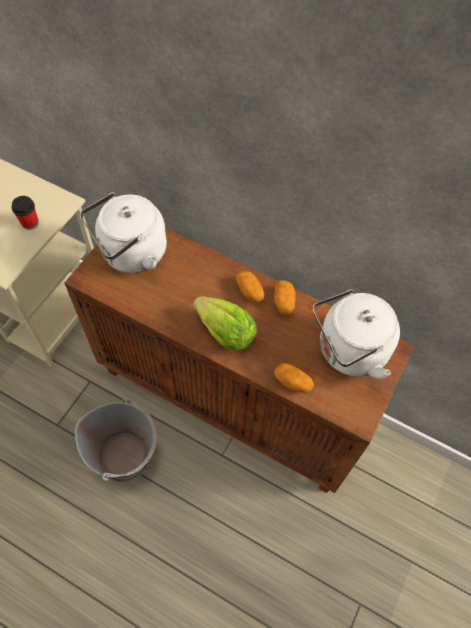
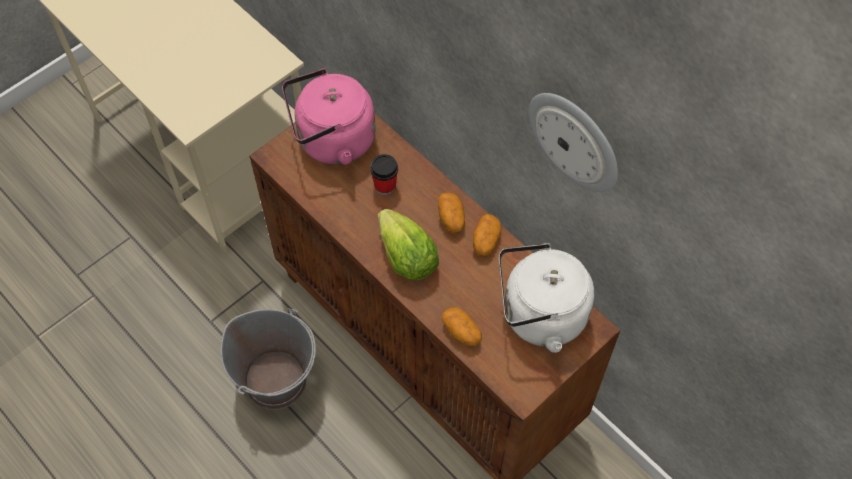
camera: 20 degrees right, 0 degrees up
cup [12,196,39,230] -> cup moved to [370,154,398,195]
white kettle [80,192,167,273] -> pink kettle [282,68,376,165]
none -> wall clock [528,93,618,192]

